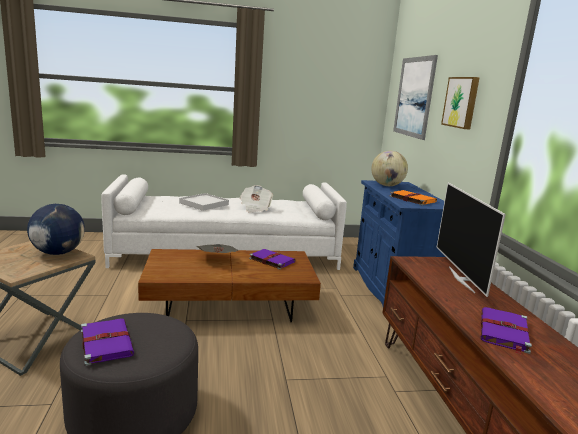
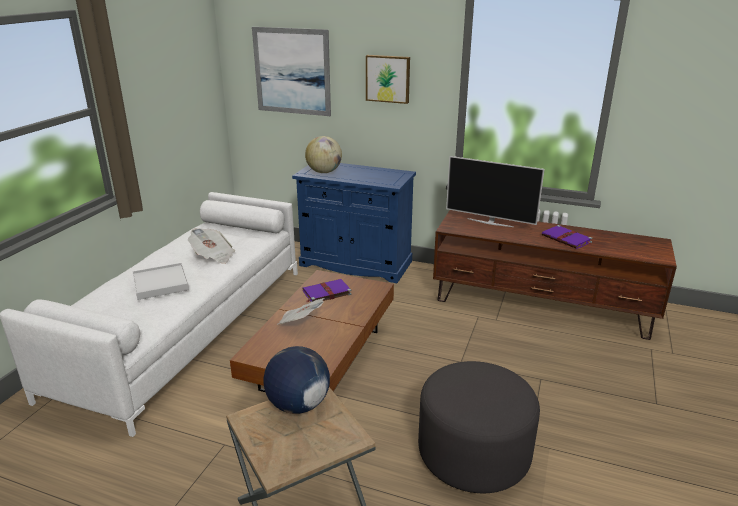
camera: 60 degrees left, 10 degrees up
purple book [81,318,134,366] -> none
orange book [389,190,437,205] -> none

